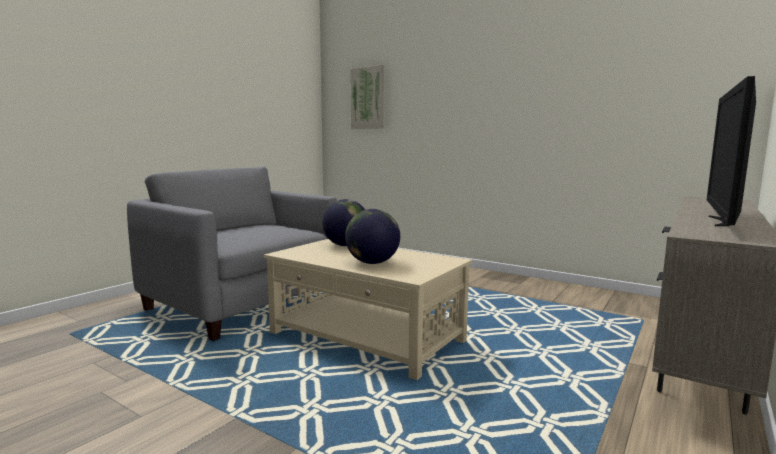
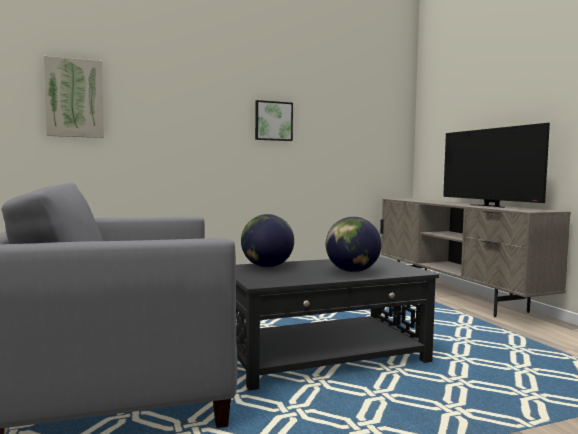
camera: 55 degrees left, 5 degrees down
beige coffee table [264,239,472,380] -> black coffee table [236,256,439,391]
none -> picture [255,100,293,141]

